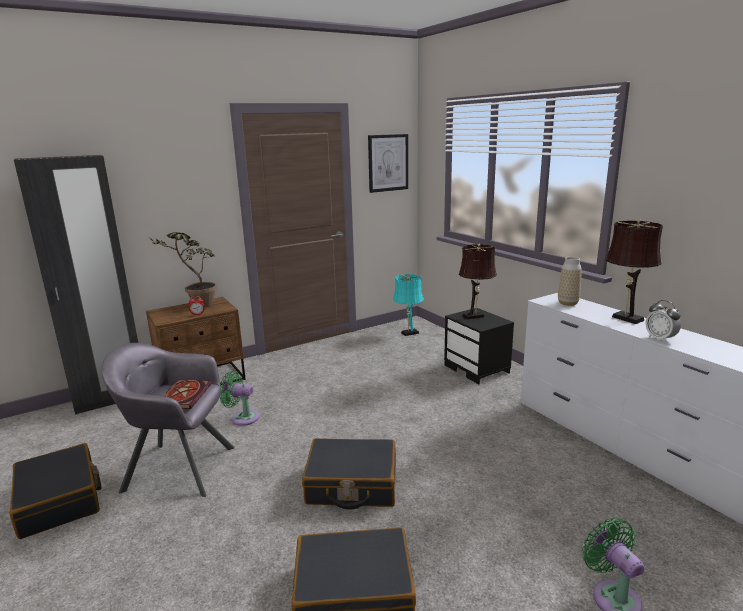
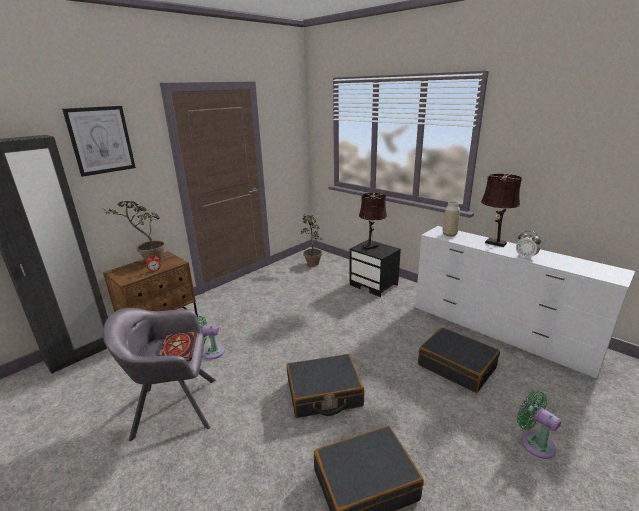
camera: 15 degrees left, 5 degrees up
black suitcase [10,443,101,539] -> black suitcase moved to [418,327,500,393]
picture [368,134,408,193] -> picture moved to [62,106,136,177]
turquoise table lamp [393,274,424,336] -> potted plant [300,214,323,266]

